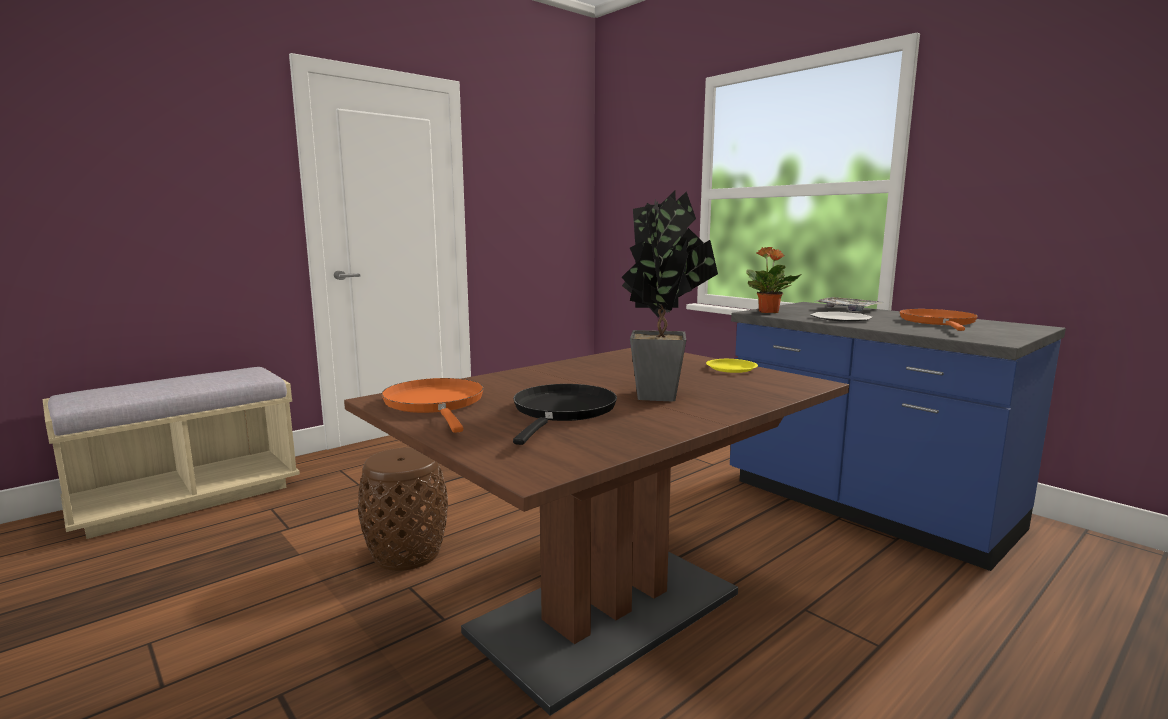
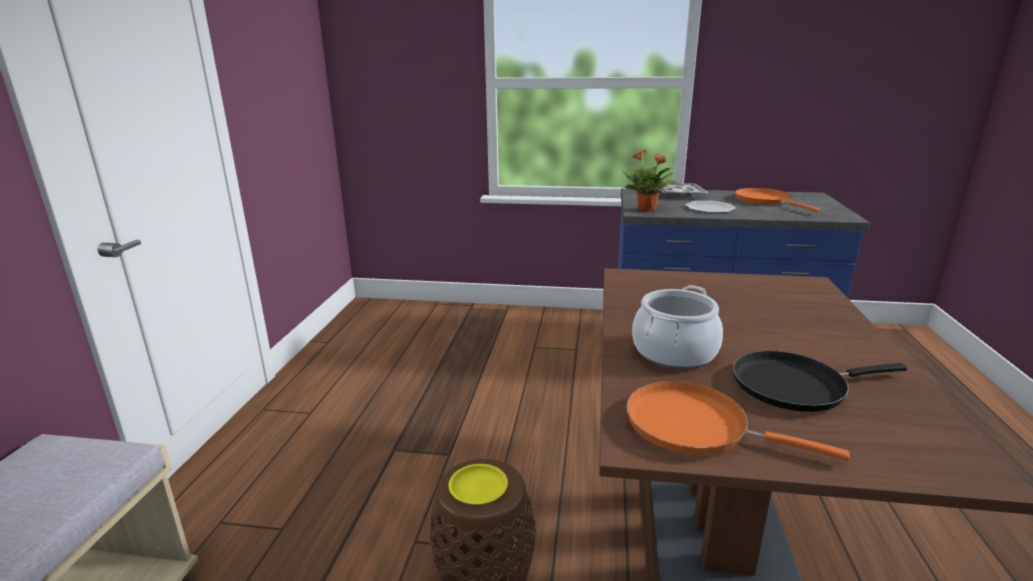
camera: 40 degrees left, 10 degrees up
black frying pan [513,384,617,445] -> black frying pan turned 75 degrees counterclockwise [733,351,907,412]
potted plant [621,189,718,401] -> none
yellow plate [706,359,758,373] -> yellow plate moved to [448,464,508,504]
none -> cooking pot [632,285,723,369]

